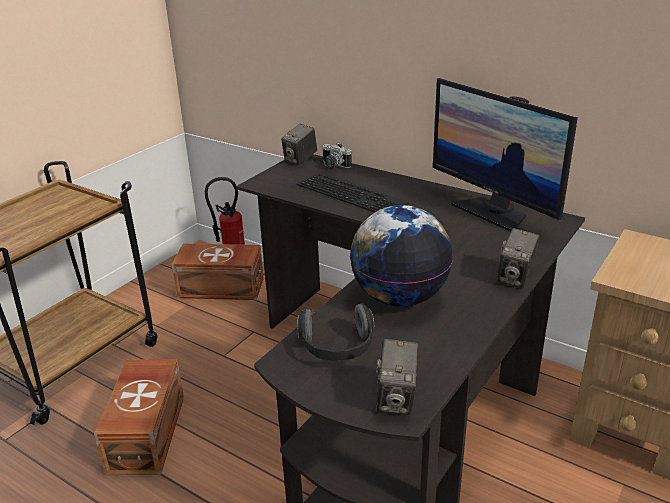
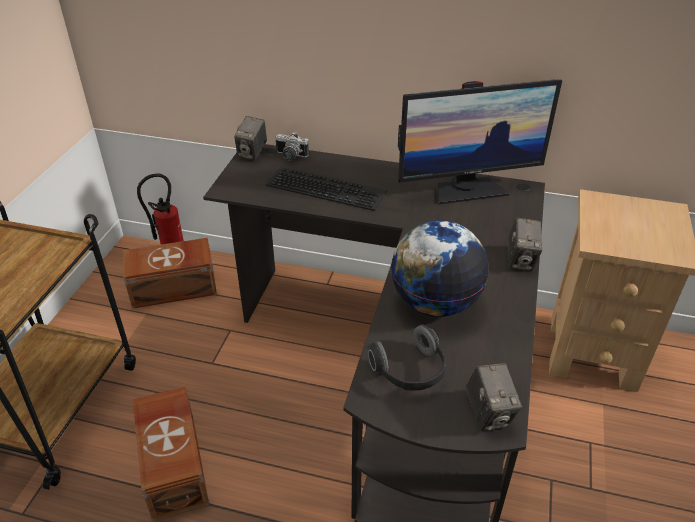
camera: 20 degrees left, 10 degrees up
monitor [433,78,578,232] -> monitor turned 45 degrees counterclockwise [398,79,562,205]

